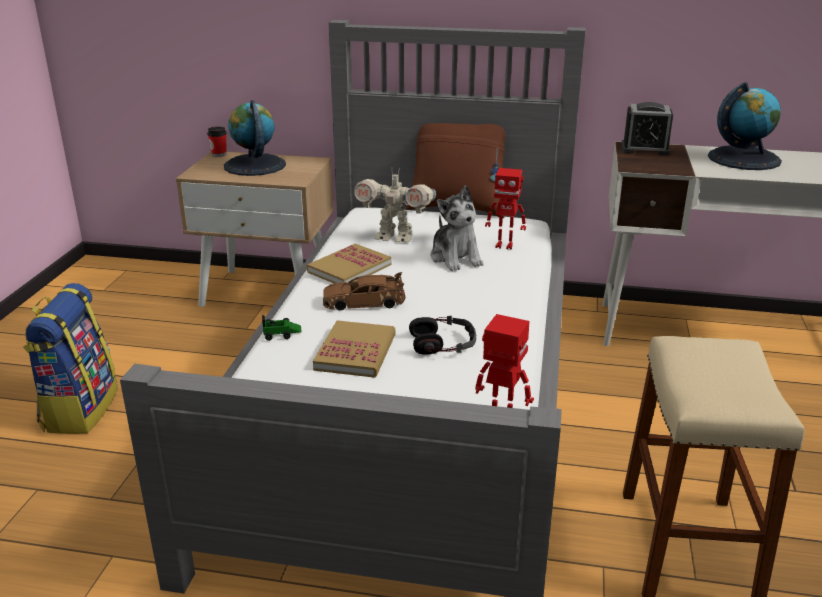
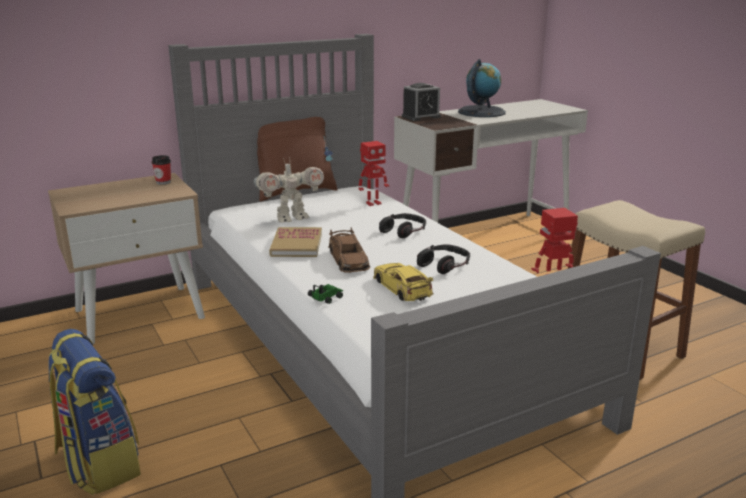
camera: 40 degrees left, 5 degrees down
cup [207,127,227,157] -> cup moved to [152,155,171,185]
globe [224,100,286,176] -> none
book [313,320,395,378] -> yellow toy car [373,263,434,301]
brown toy car [323,272,405,311] -> brown toy car turned 60 degrees counterclockwise [328,228,370,273]
plush toy [431,185,484,271] -> none
none -> headphones [379,213,426,238]

